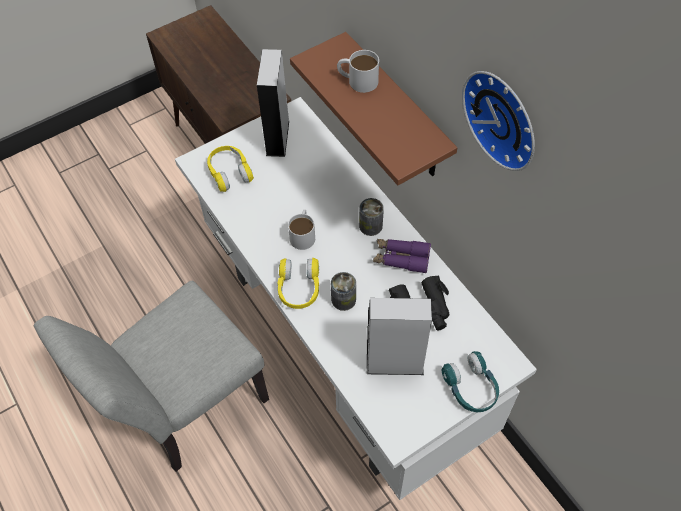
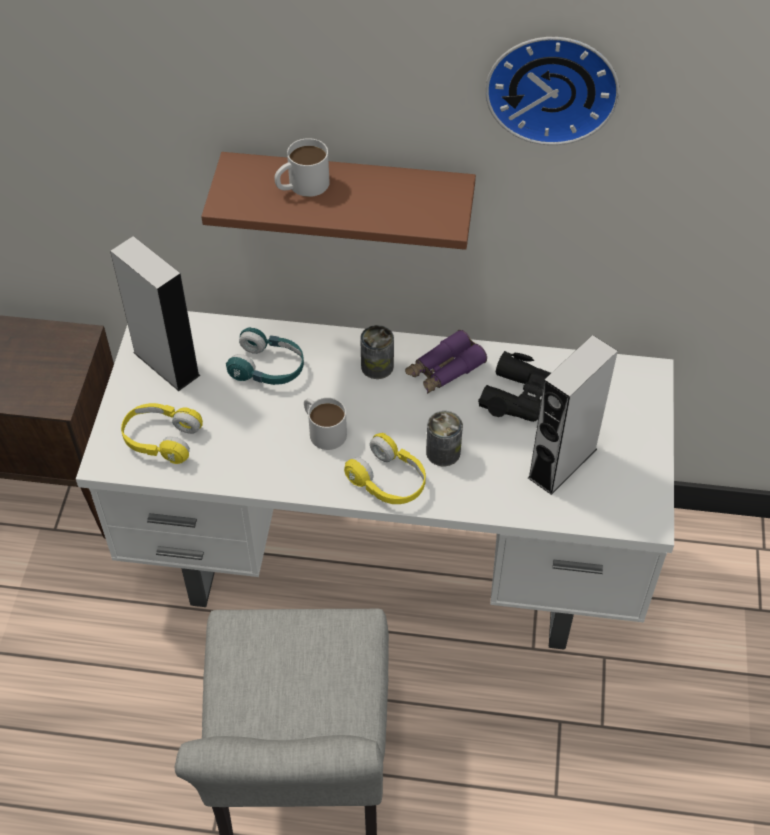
camera: 50 degrees left, 5 degrees down
turquoise headphones [442,351,499,412] -> turquoise headphones moved to [226,327,304,385]

